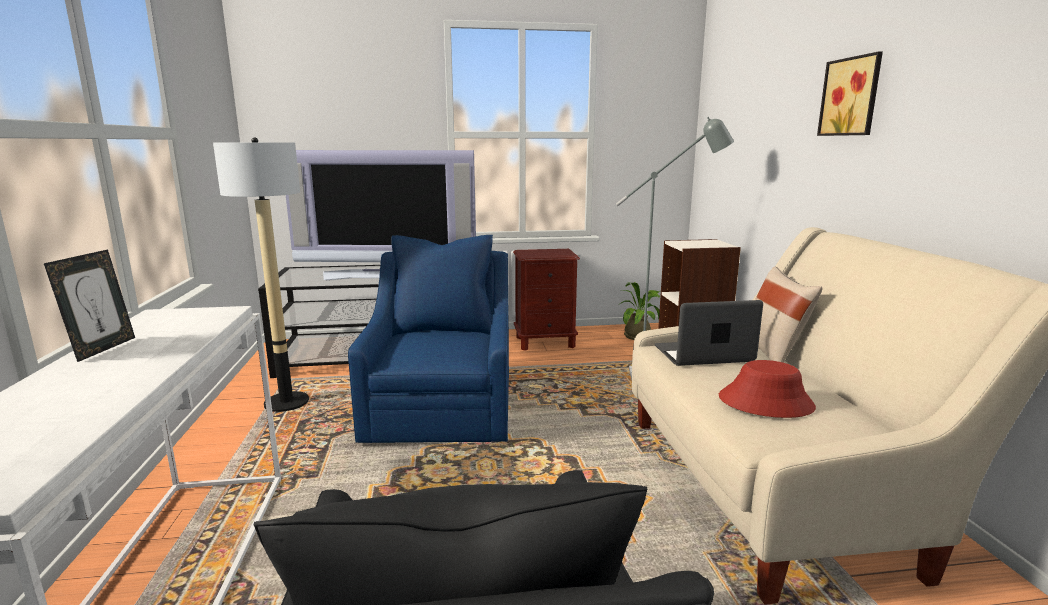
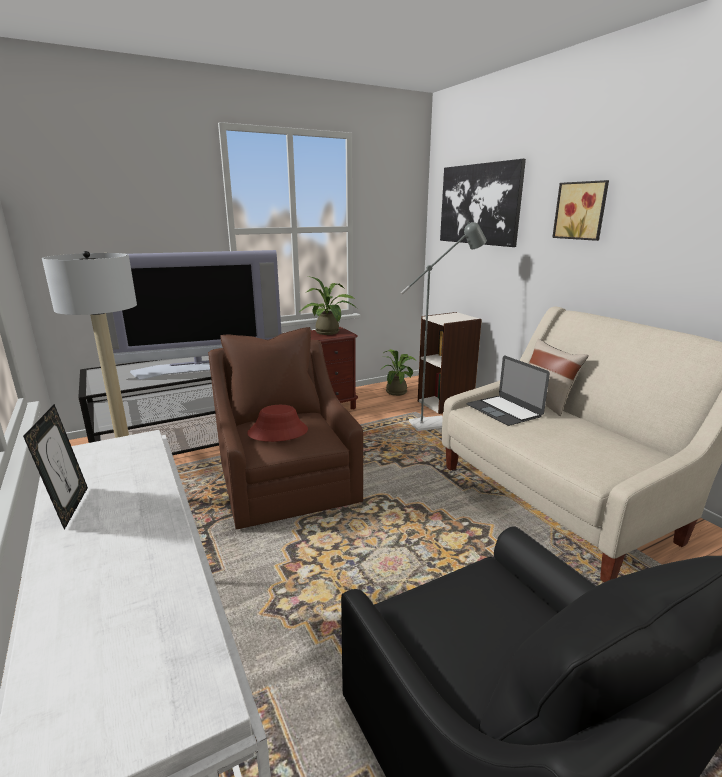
camera: 20 degrees left, 5 degrees up
blue armchair [348,235,509,443] -> brown armchair [208,327,363,530]
laptop [655,300,763,366] -> laptop turned 90 degrees counterclockwise [467,356,550,426]
red hat [719,360,816,418] -> red hat moved to [247,405,308,442]
none -> potted plant [299,276,358,335]
none -> picture [440,159,526,247]

